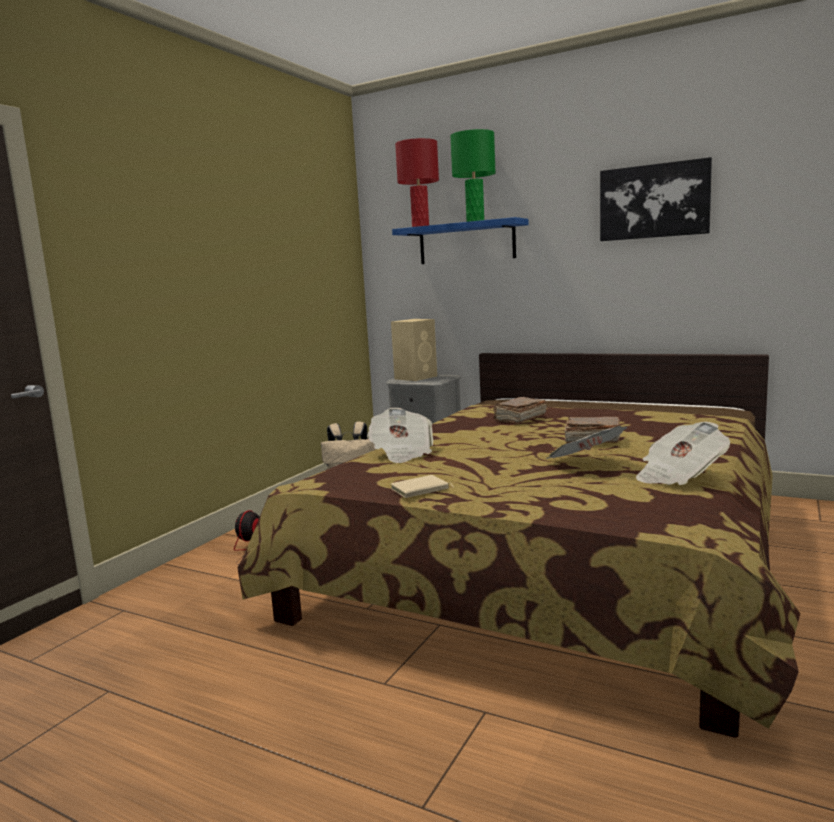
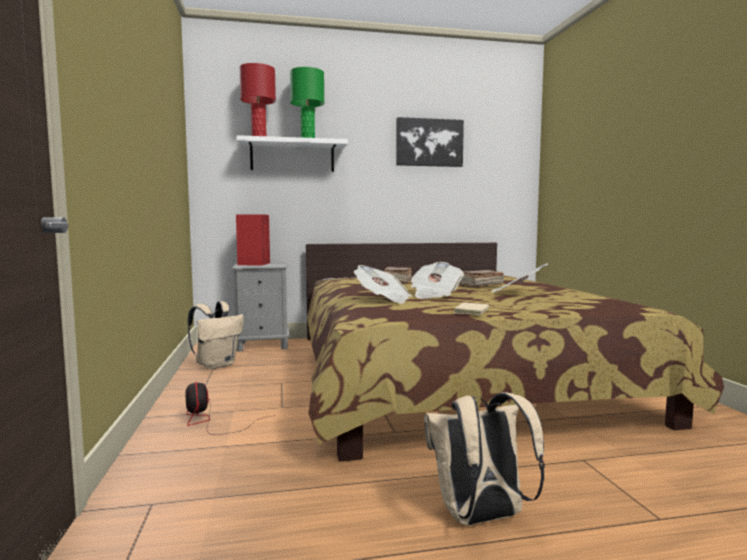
camera: 40 degrees left, 5 degrees down
beige speaker [391,319,437,381] -> red speaker [236,214,270,265]
blue shelf [392,217,529,264] -> white shelf [236,135,348,172]
newspaper [636,422,730,485] -> newspaper moved to [411,262,464,299]
none -> beige backpack [424,392,545,525]

